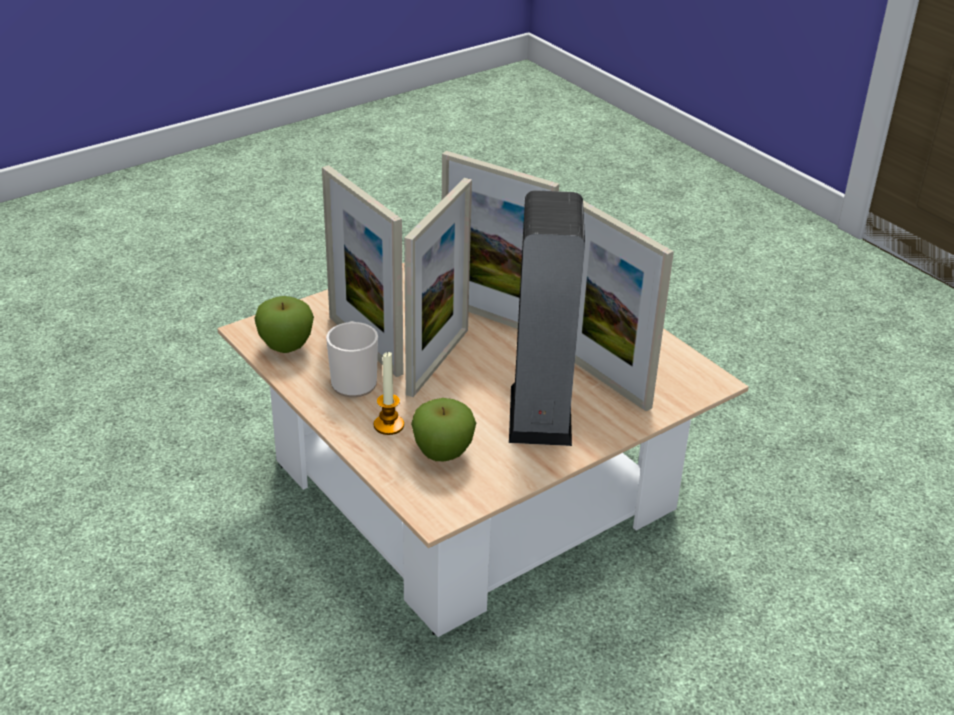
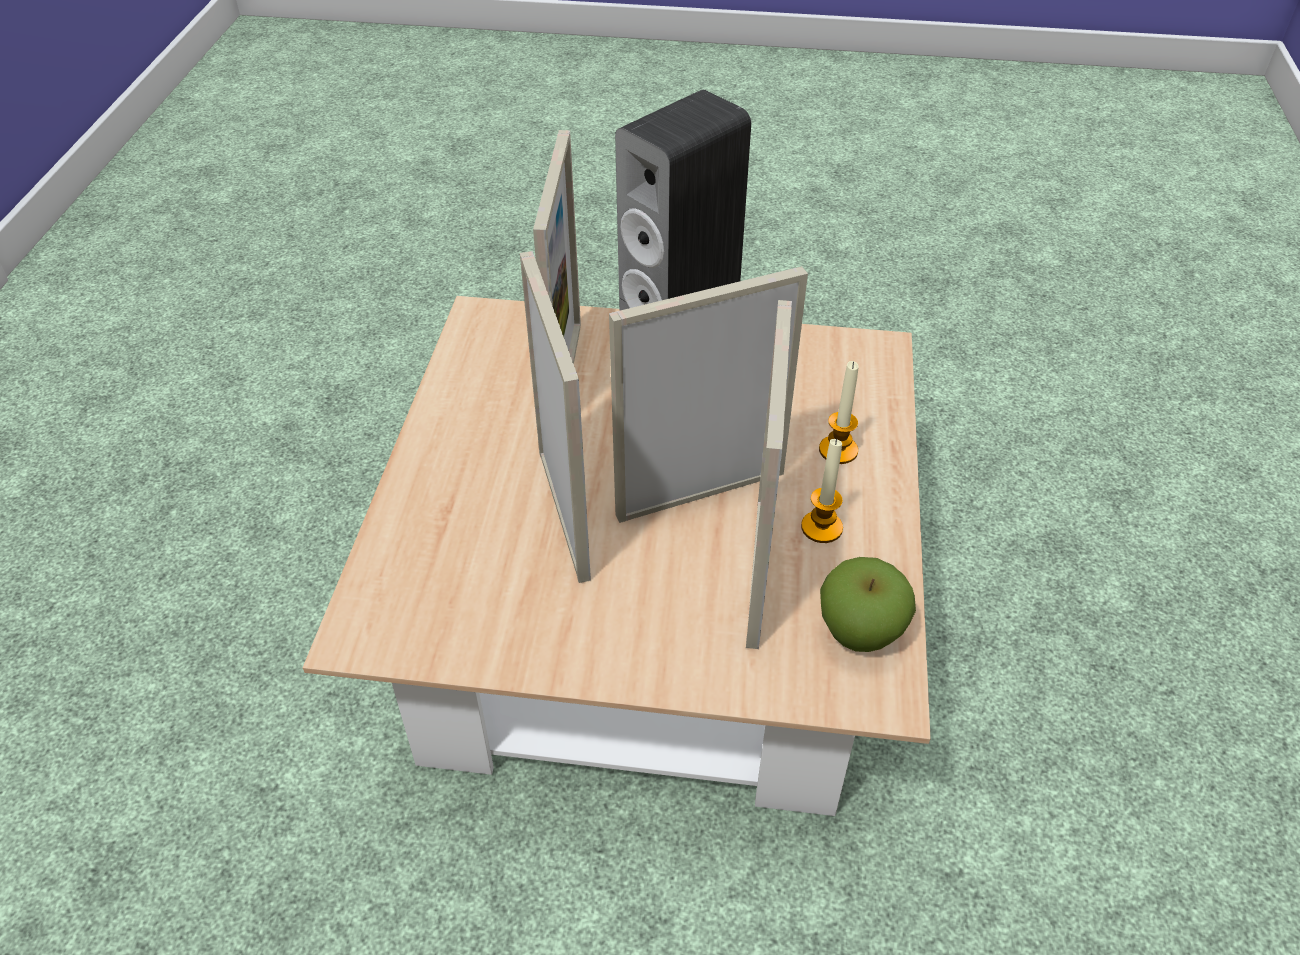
camera: 135 degrees left, 10 degrees up
mug [326,321,378,397] -> candle [801,439,843,543]
apple [411,398,476,461] -> none

